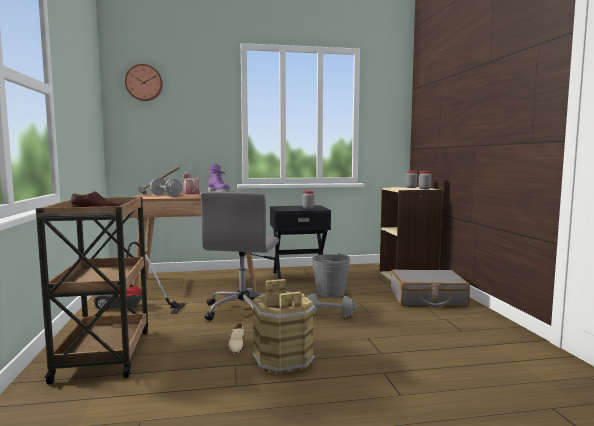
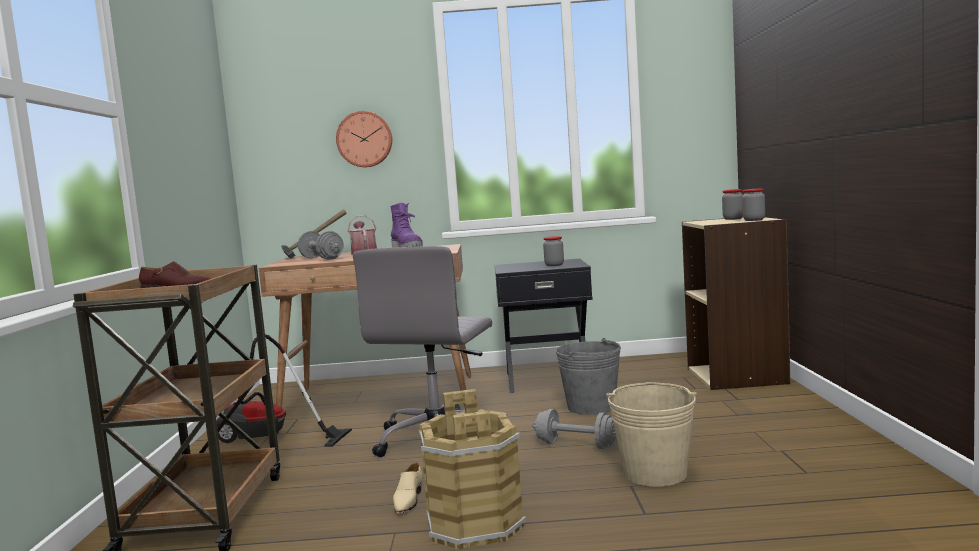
camera: 10 degrees right, 0 degrees up
wall clock [125,64,163,101] -> wall clock moved to [336,111,392,167]
grey suitcase [391,269,470,308] -> none
none -> beige bucket [606,382,696,487]

